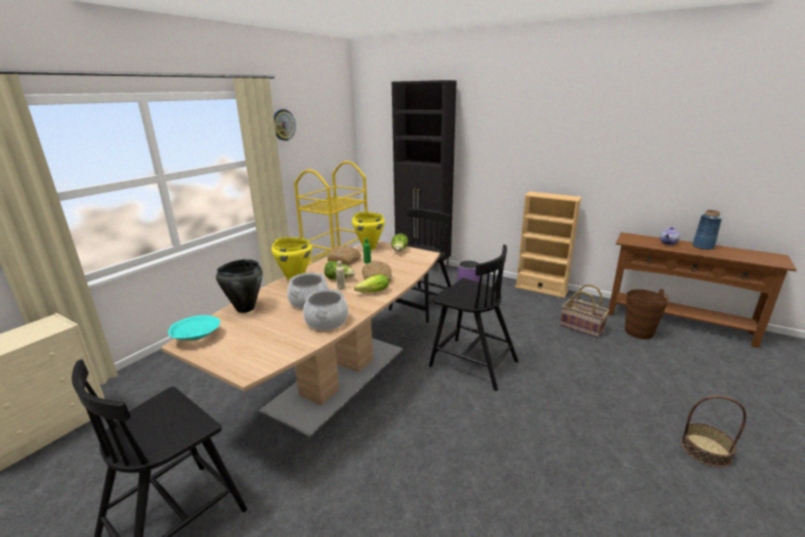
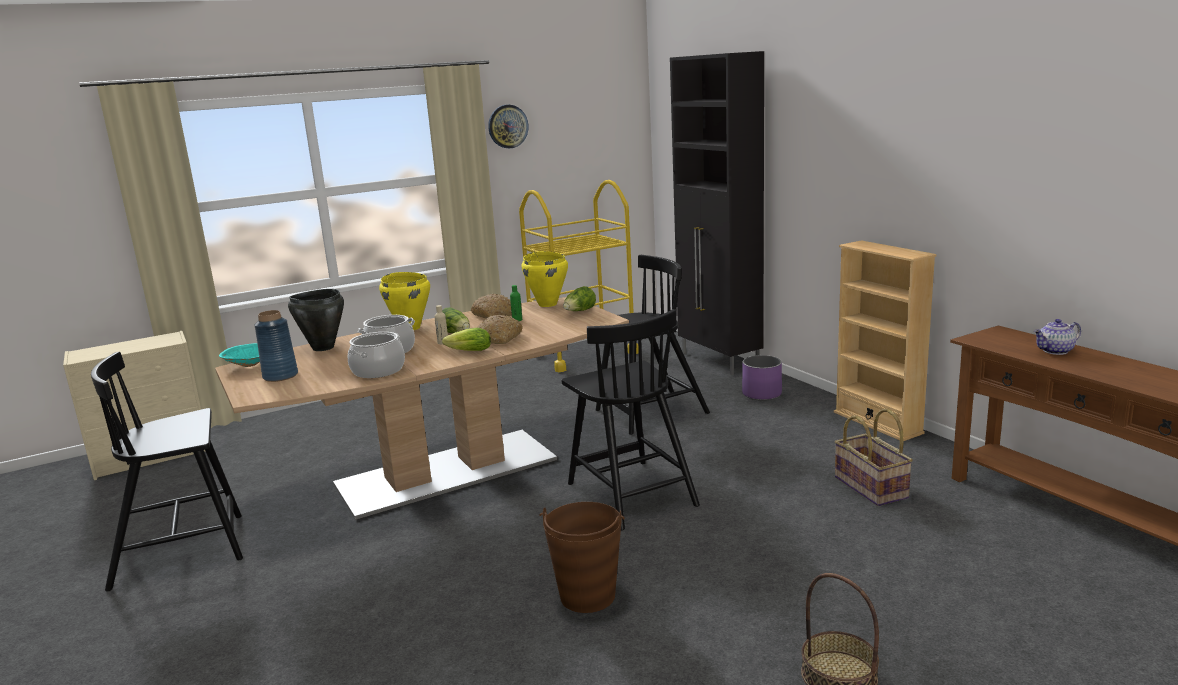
camera: 30 degrees right, 5 degrees down
brown bucket [625,289,669,339] -> brown bucket moved to [539,502,625,613]
blue vase [692,210,722,250] -> blue vase moved to [254,310,298,382]

